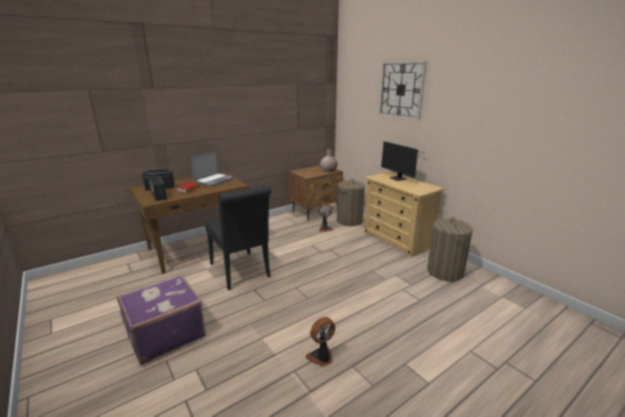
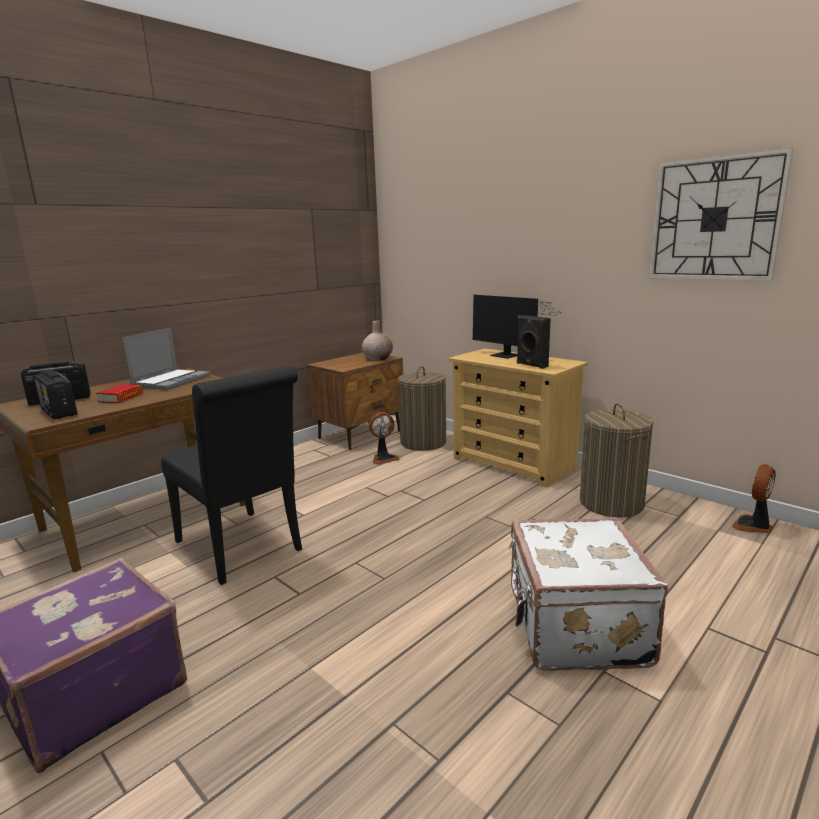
camera: 10 degrees left, 5 degrees down
fan [306,317,335,367] -> fan moved to [731,464,776,533]
wall clock [379,61,427,120] -> wall clock moved to [649,148,794,281]
none -> white suitcase [509,518,668,671]
none -> black speaker [517,315,551,369]

